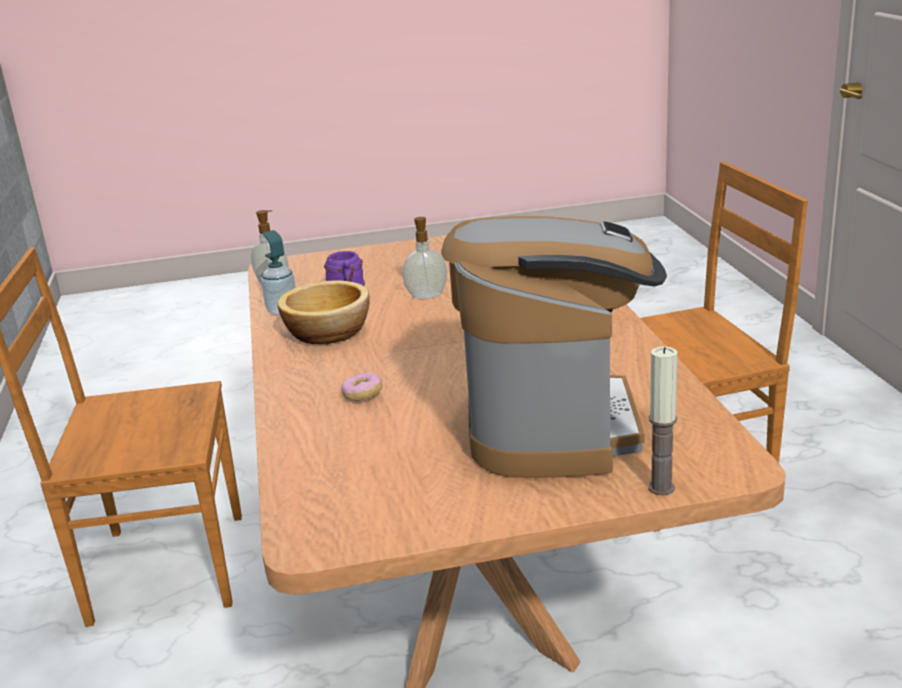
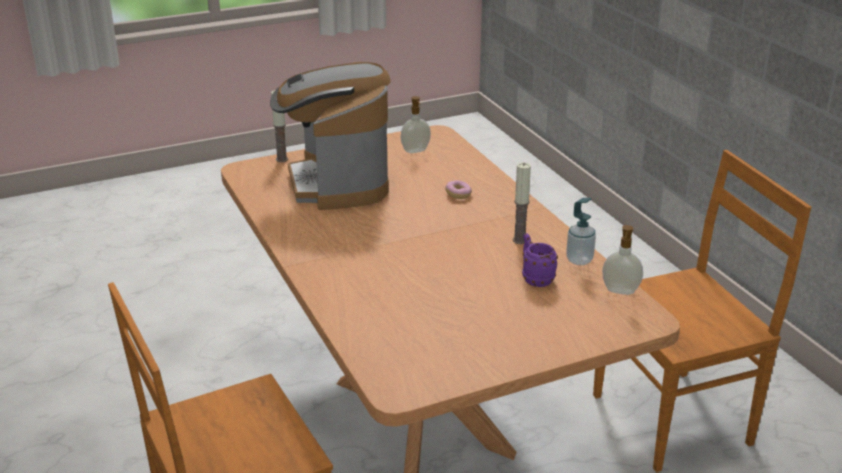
camera: 165 degrees right, 5 degrees up
bowl [278,280,370,344] -> candle [513,162,531,244]
soap dispenser [402,217,447,299] -> soap dispenser moved to [401,96,431,153]

